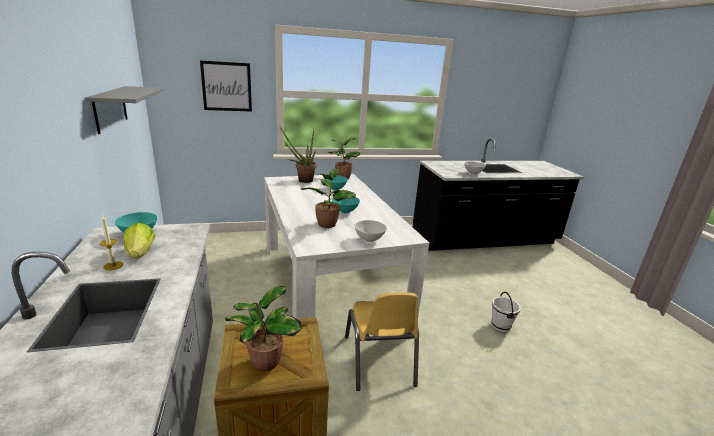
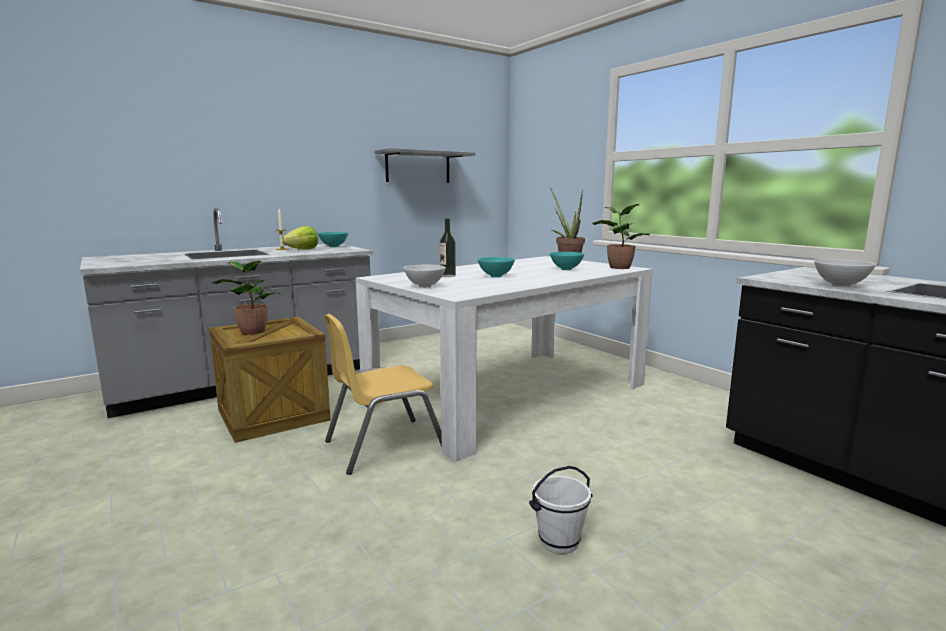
camera: 70 degrees right, 10 degrees down
picture [200,60,252,111] -> none
potted plant [300,169,356,228] -> bottle [440,218,456,277]

